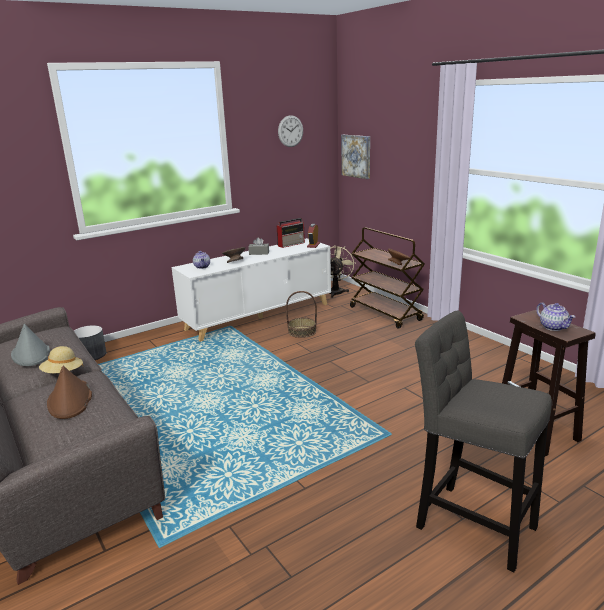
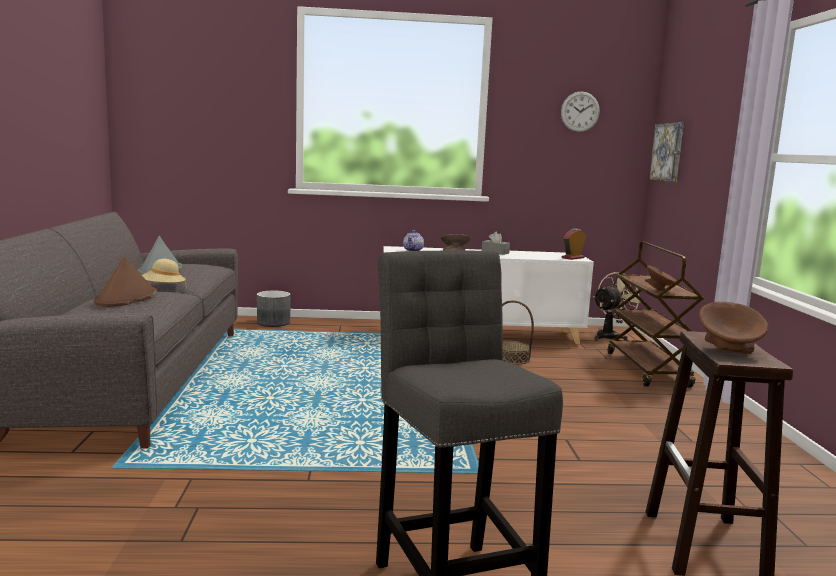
camera: 30 degrees right, 10 degrees down
radio [277,218,305,248] -> none
teapot [536,302,575,331] -> brown bowl [699,302,768,354]

